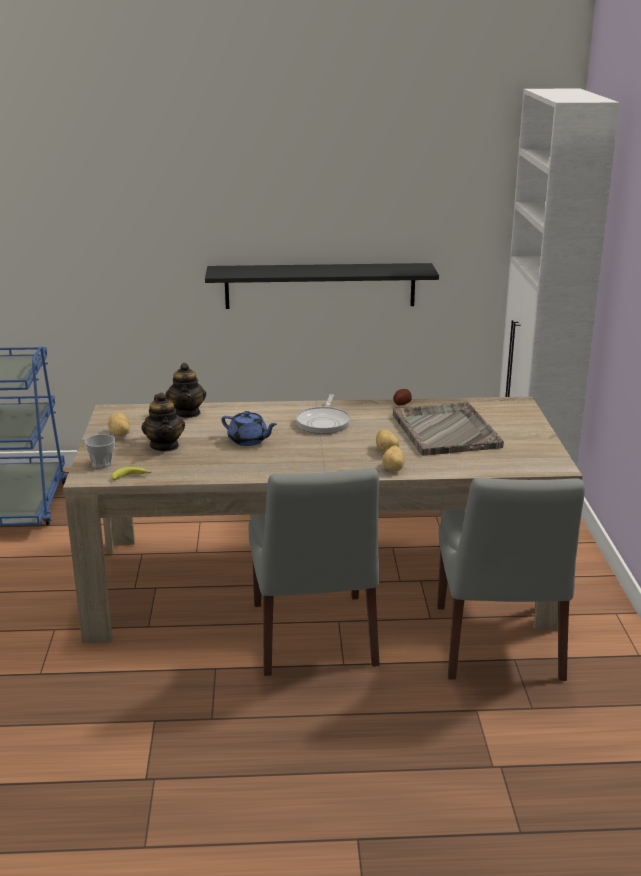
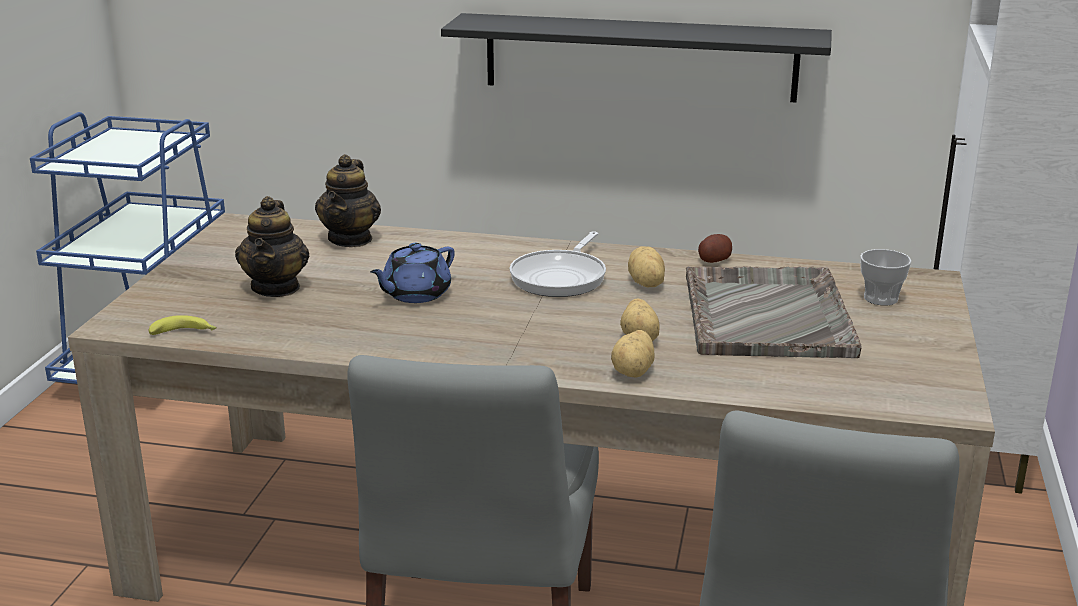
camera: 15 degrees right, 0 degrees up
cup [85,434,115,469] -> cup moved to [860,249,912,305]
potato [108,413,130,436] -> potato moved to [628,247,665,287]
blue teapot [221,411,277,446] -> blue teapot turned 90 degrees clockwise [370,243,455,303]

